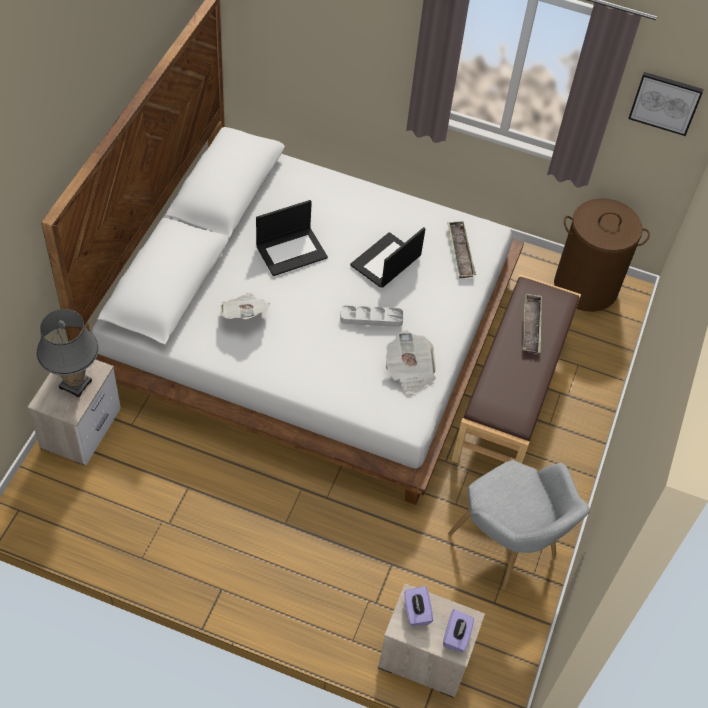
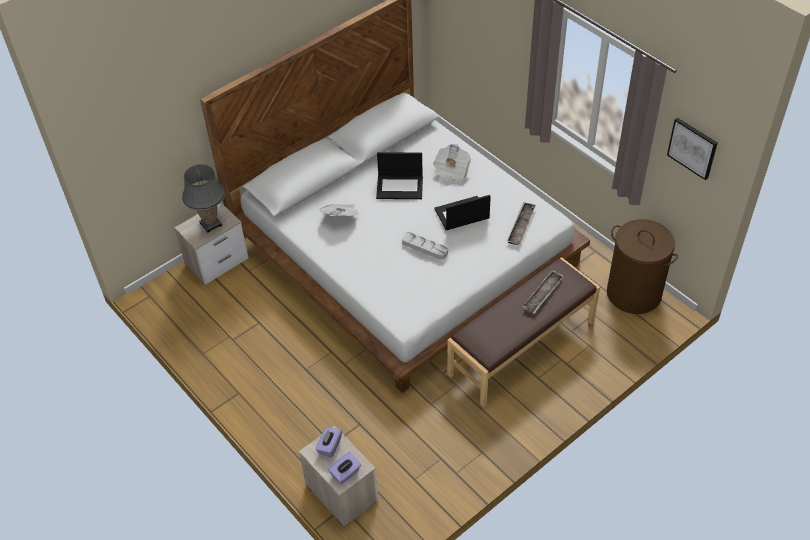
camera: 35 degrees right, 5 degrees down
newspaper [386,330,436,395] -> newspaper moved to [433,144,471,186]
grey armchair [448,460,590,590] -> none

